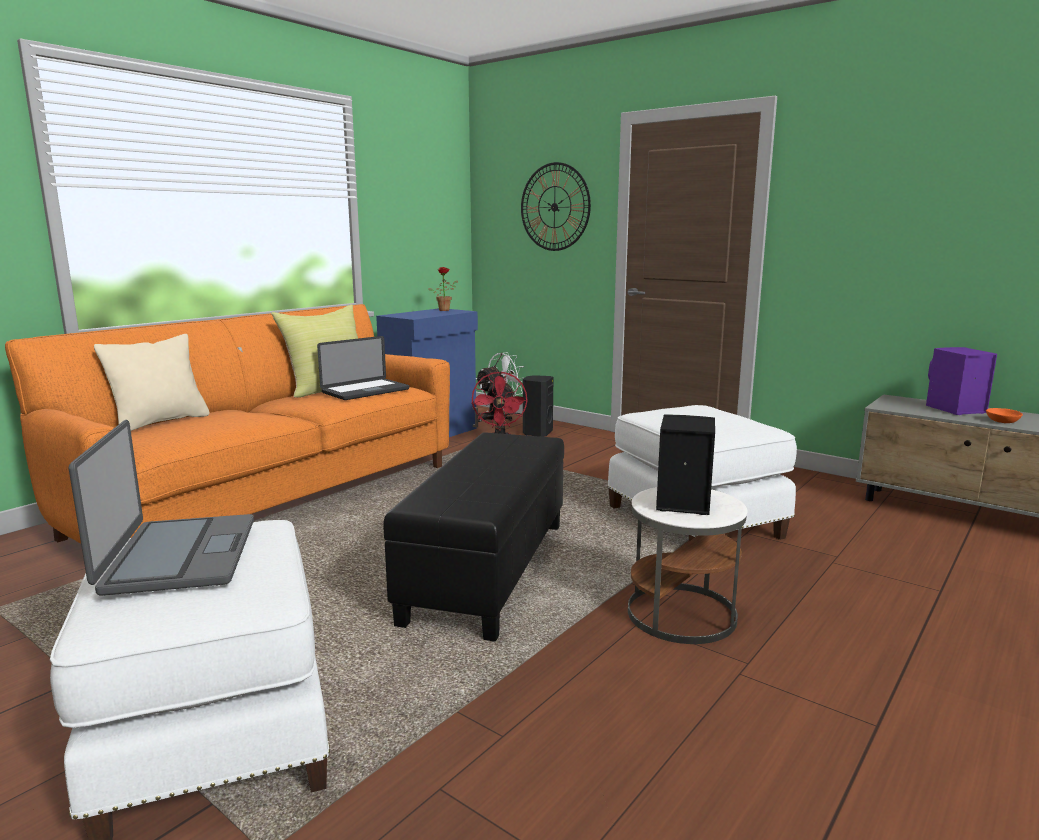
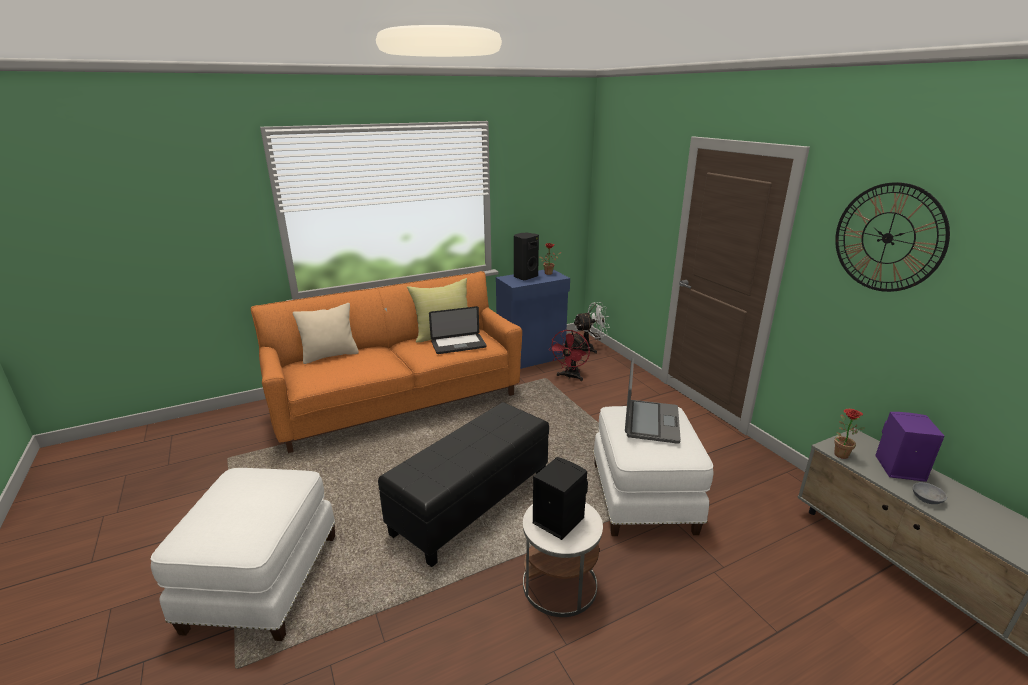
camera: 25 degrees right, 10 degrees up
laptop [69,420,254,596] -> laptop moved to [625,358,681,444]
wall clock [521,162,591,251] -> wall clock moved to [835,182,950,292]
black speaker [523,375,553,437] -> black speaker moved to [514,233,539,280]
orange bowl [986,408,1023,423] -> grey bowl [913,482,947,504]
none -> potted plant [834,409,865,459]

